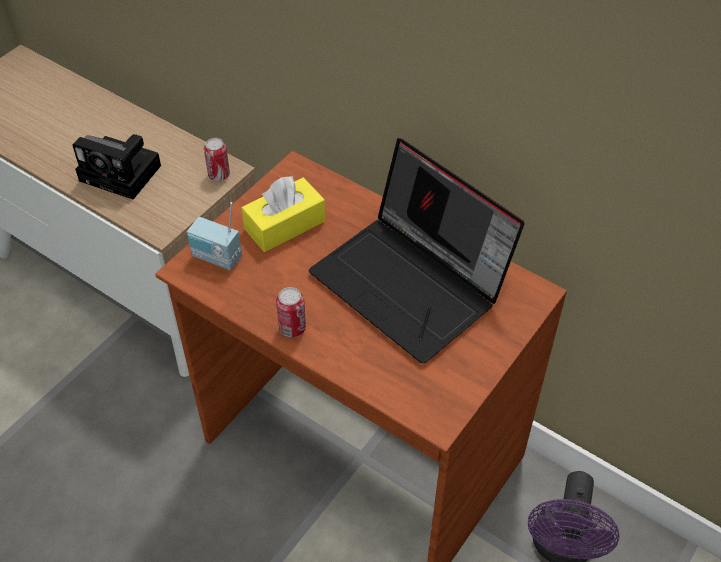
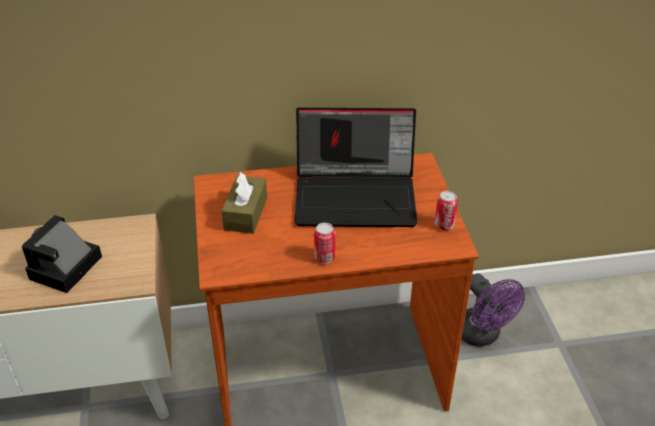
camera: 45 degrees left, 10 degrees down
camera [72,134,161,200] -> camera turned 135 degrees clockwise [22,215,102,293]
radio [187,202,242,270] -> none
can [204,138,230,181] -> can moved to [435,191,458,230]
yellow tissue box [241,176,326,252] -> brown tissue box [221,172,267,234]

